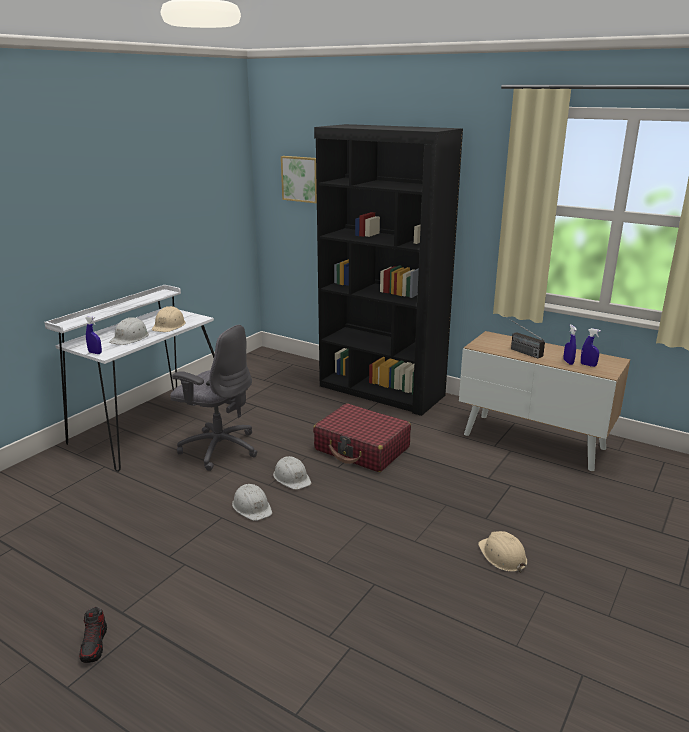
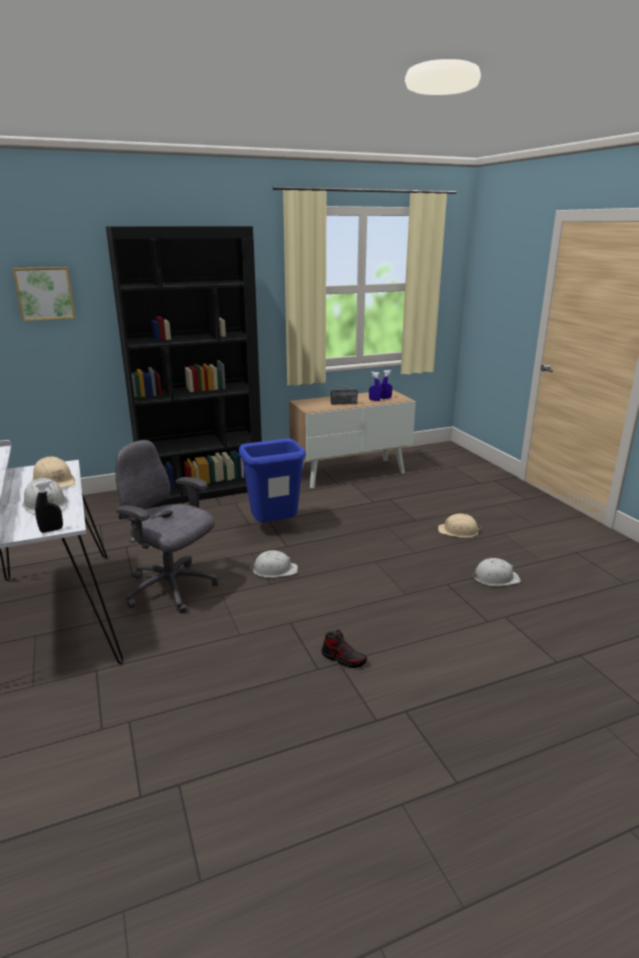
camera: 55 degrees left, 0 degrees up
shoe [79,607,107,663] -> shoe moved to [321,629,367,668]
blue spray bottle [85,316,102,354] -> black spray bottle [35,480,63,533]
grey office chair [170,325,257,471] -> grey office chair turned 120 degrees counterclockwise [116,440,218,614]
white hard hat [232,484,272,521] -> white hard hat moved to [471,558,521,586]
red suitcase [313,403,411,472] -> blue trash can [239,439,306,522]

